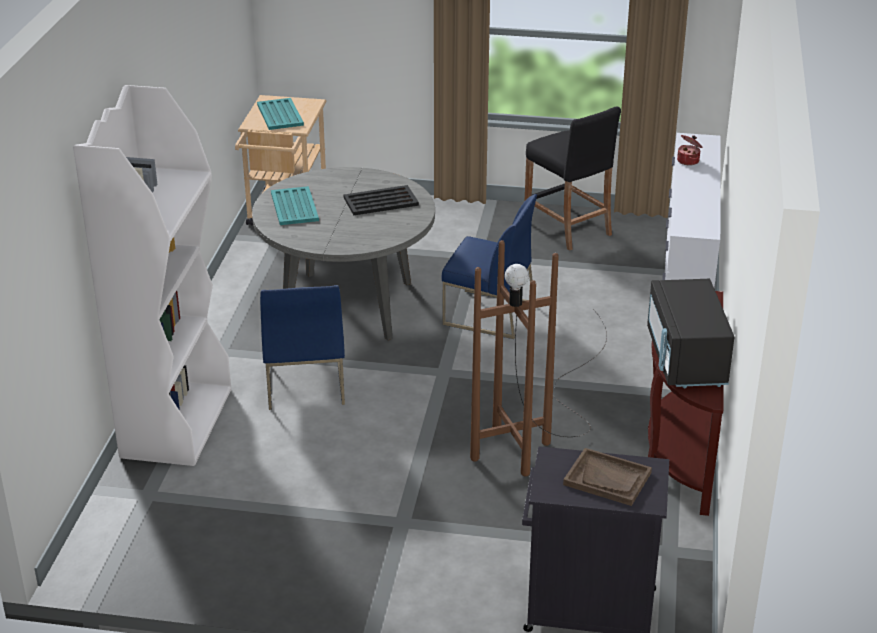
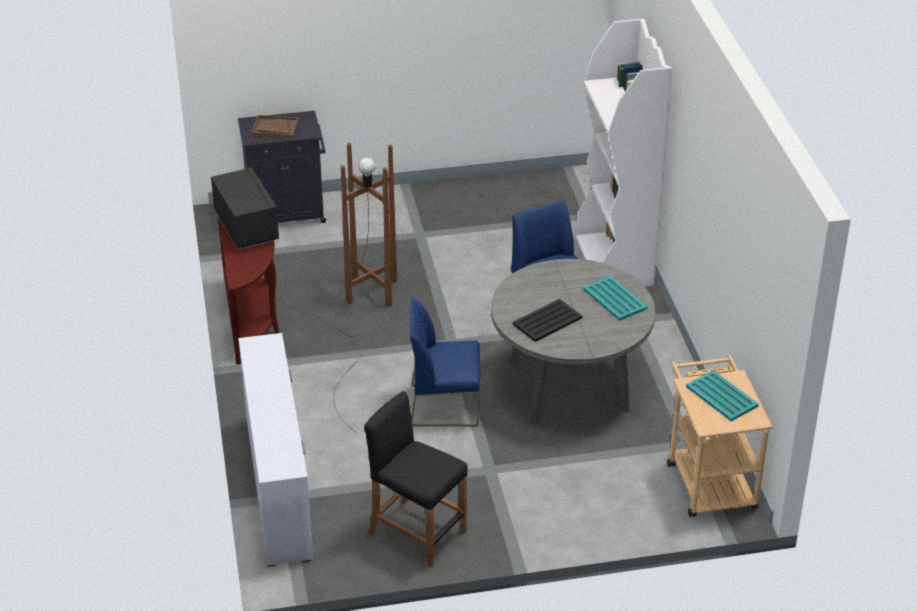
camera: 160 degrees right, 5 degrees up
cooking pot [677,135,702,166] -> none

